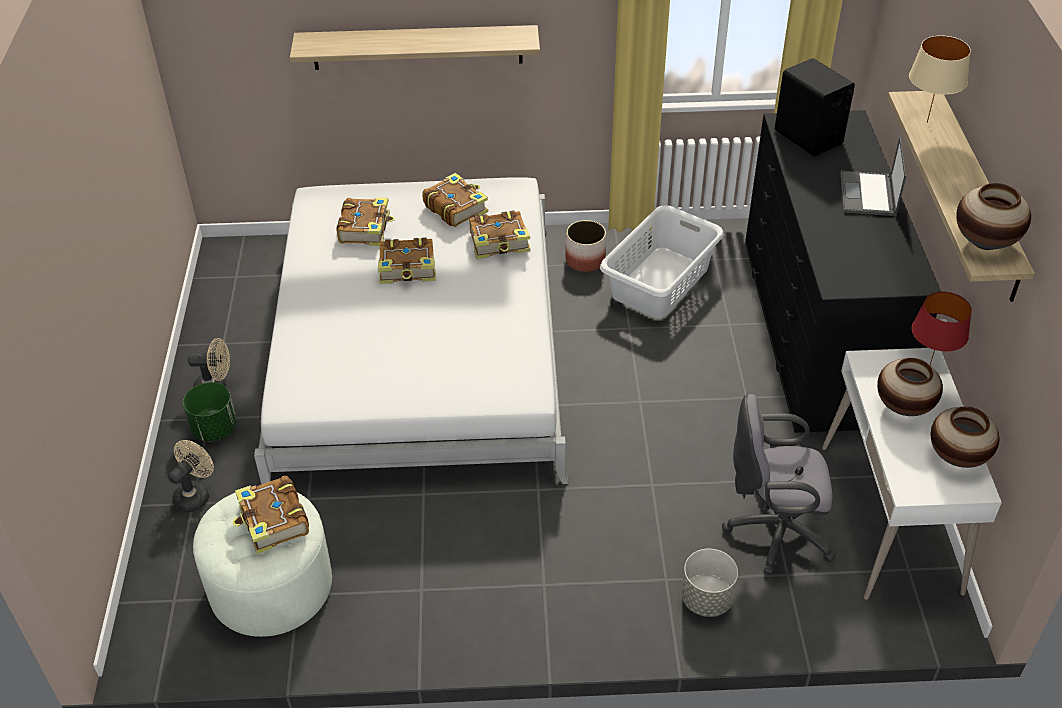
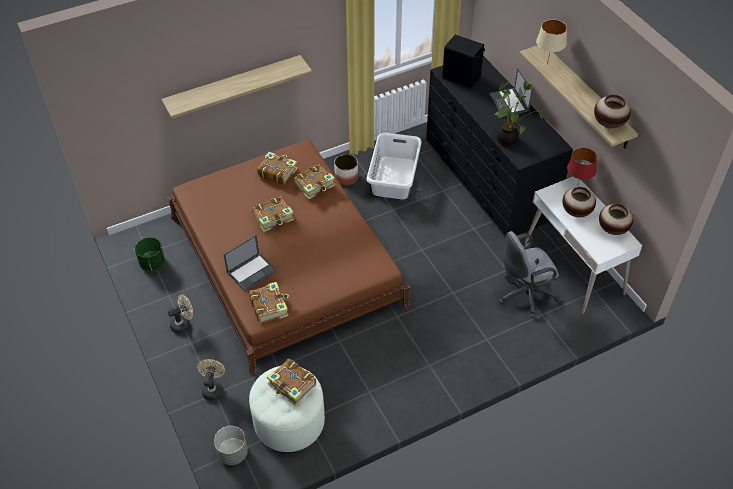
camera: 25 degrees left, 5 degrees up
green planter [183,382,237,441] -> green planter moved to [135,237,165,271]
white bed [254,177,568,485] -> brown bed [168,140,411,375]
book [336,197,395,246] -> book moved to [249,282,289,324]
grey planter [681,549,738,617] -> grey planter moved to [214,426,248,465]
none -> laptop [223,235,277,291]
none -> potted plant [495,81,542,146]

